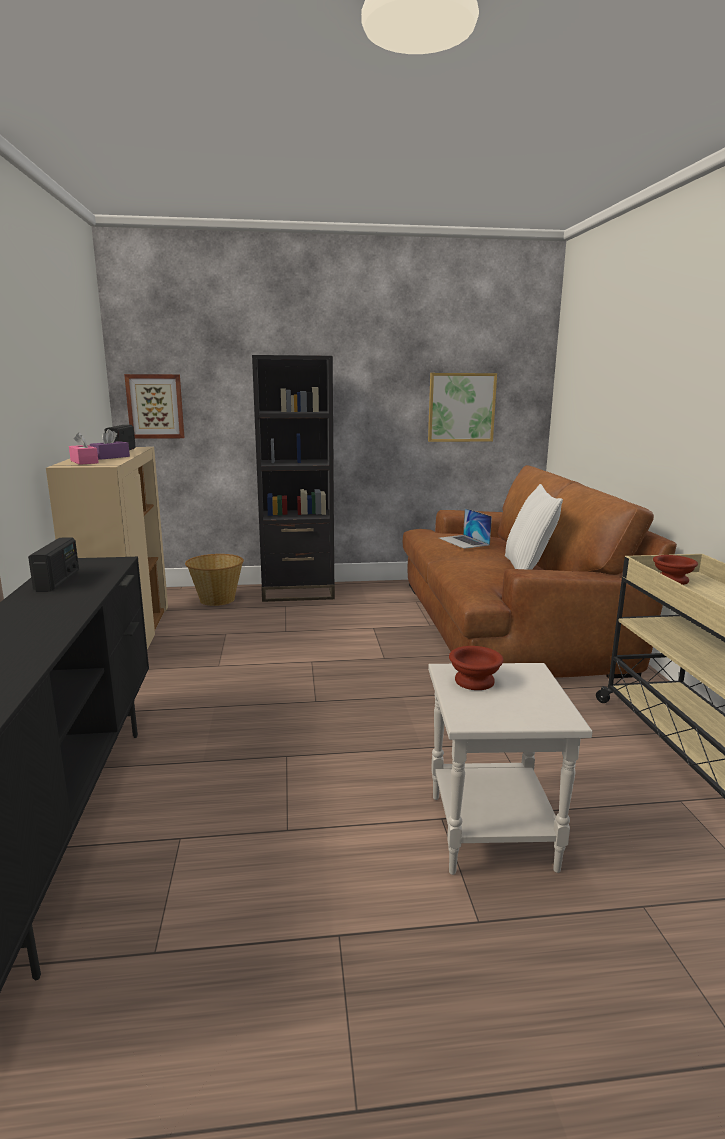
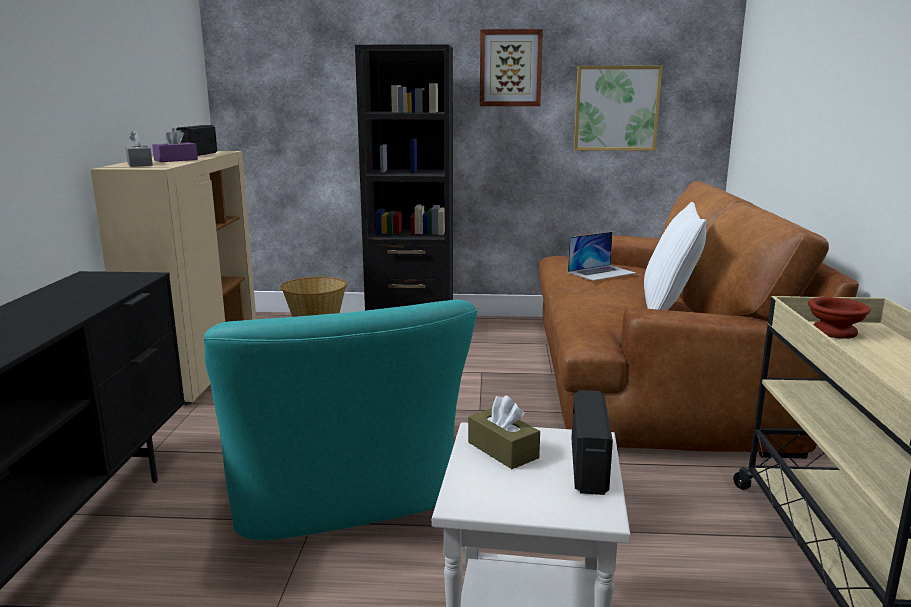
camera: 10 degrees right, 0 degrees up
radio [28,538,79,592] -> radio moved to [571,390,613,495]
pink tissue box [69,432,99,465] -> grey tissue box [125,130,153,167]
picture [124,374,184,439] -> picture moved to [480,29,543,106]
laptop [439,508,492,549] -> laptop turned 105 degrees counterclockwise [568,232,636,281]
brown bowl [449,646,504,690] -> brown tissue box [468,395,540,469]
none -> turquoise armchair [204,299,477,540]

